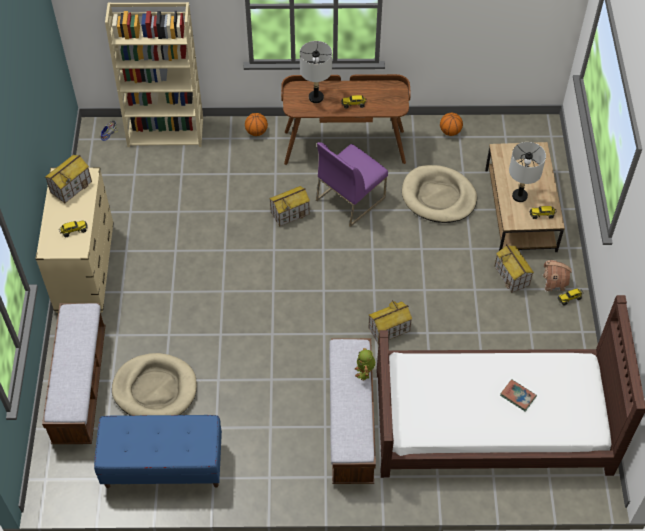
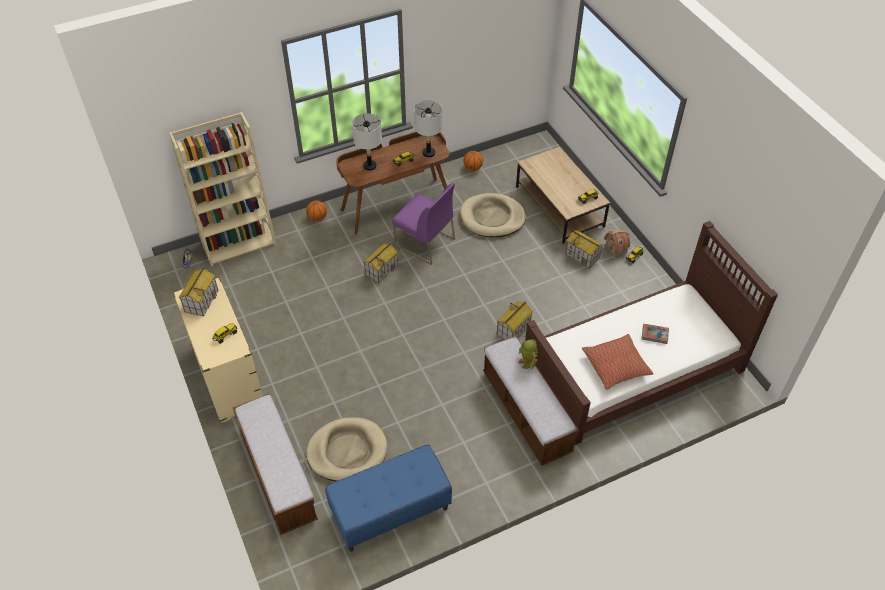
camera: 25 degrees left, 5 degrees down
purple chair [316,142,388,227] -> purple chair turned 75 degrees counterclockwise [392,183,455,265]
grey table lamp [509,142,546,202] -> grey table lamp moved to [414,100,442,157]
none -> pillow [582,334,653,390]

